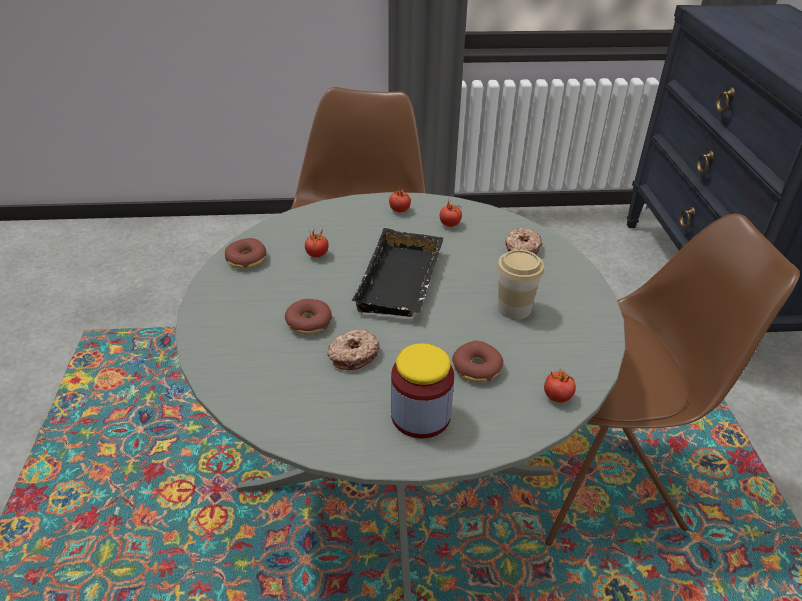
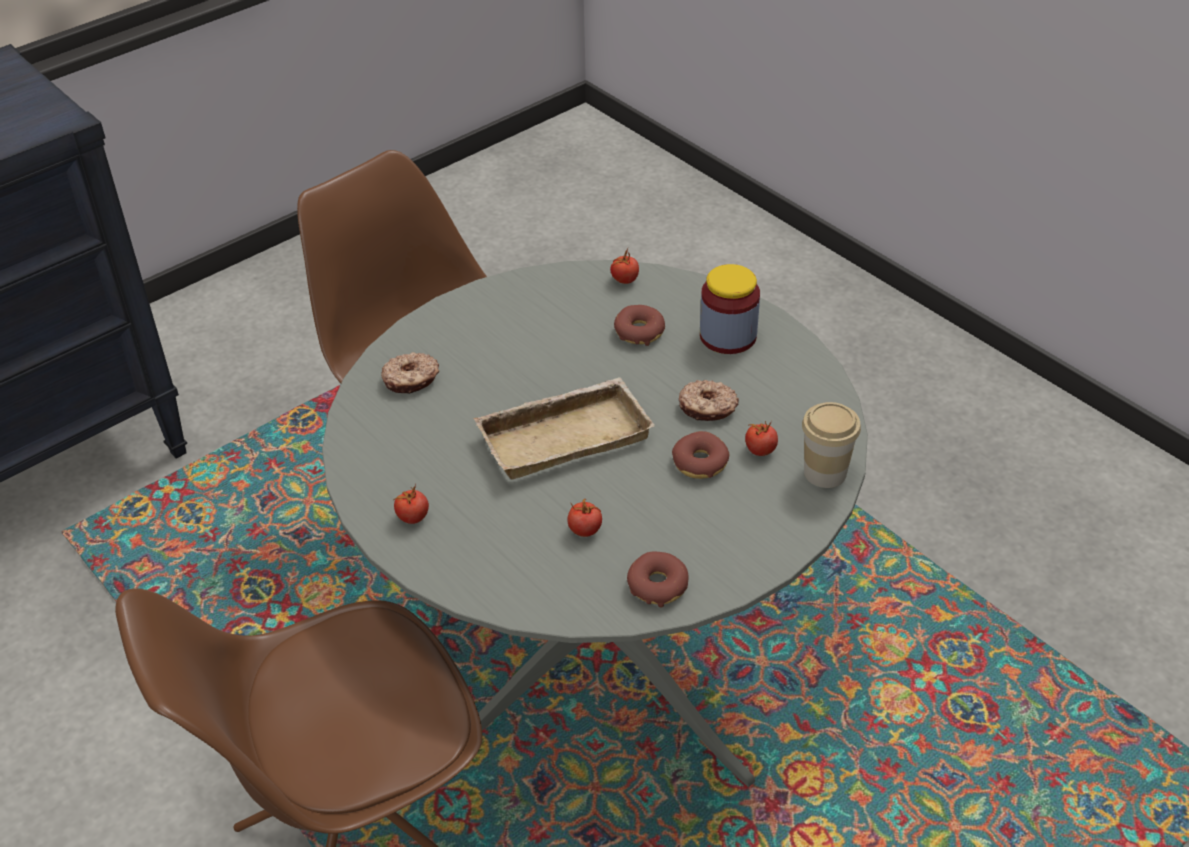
camera: 125 degrees left, 5 degrees up
black tray [352,228,443,317] -> beige tray [473,377,655,479]
tomato [440,198,462,227] -> tomato moved to [745,421,778,456]
cup [497,250,544,319] -> cup moved to [802,402,861,488]

